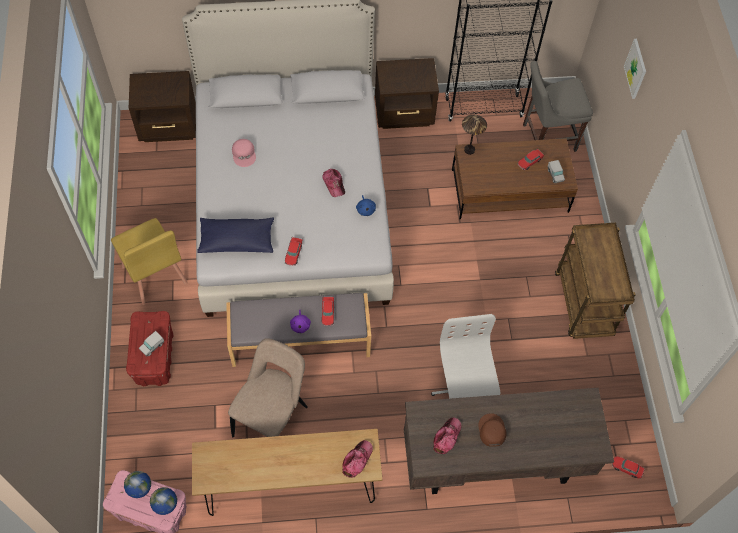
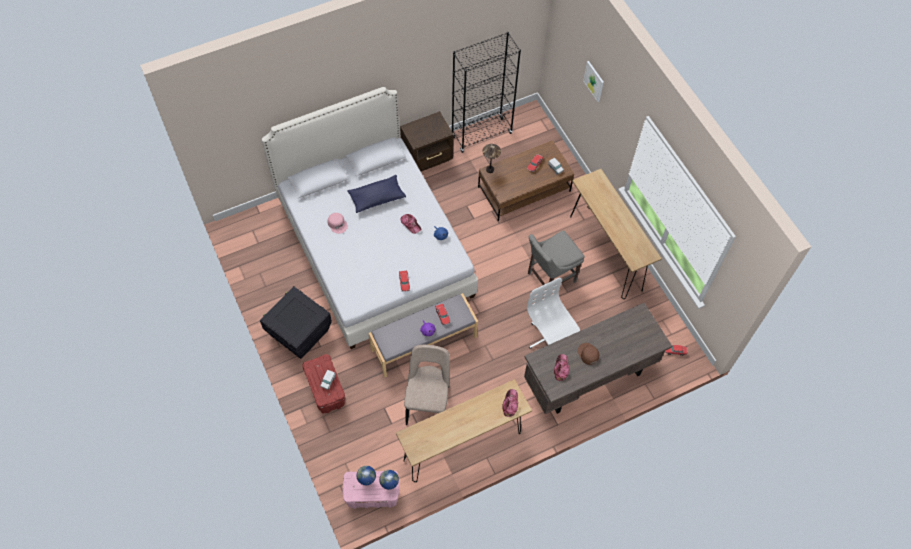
camera: 20 degrees left, 0 degrees up
yellow chair [111,218,188,305] -> black storage box [260,286,332,359]
brown nightstand [129,71,196,142] -> none
blue pillow [197,218,274,253] -> blue pillow moved to [347,175,406,213]
grey chair [523,61,593,152] -> grey chair moved to [528,230,585,290]
brown cart [555,222,635,339] -> brown console table [570,169,662,299]

